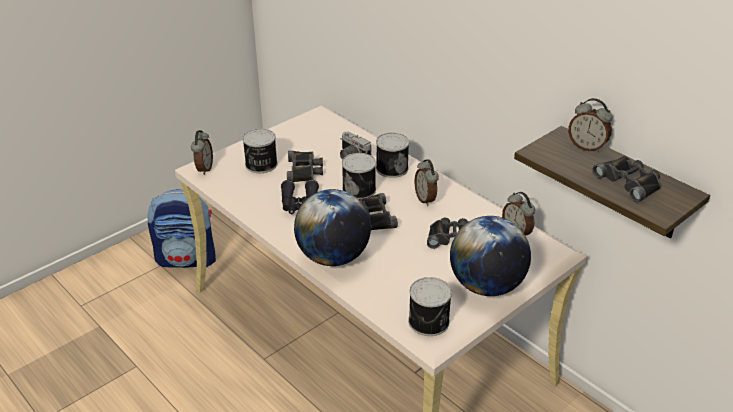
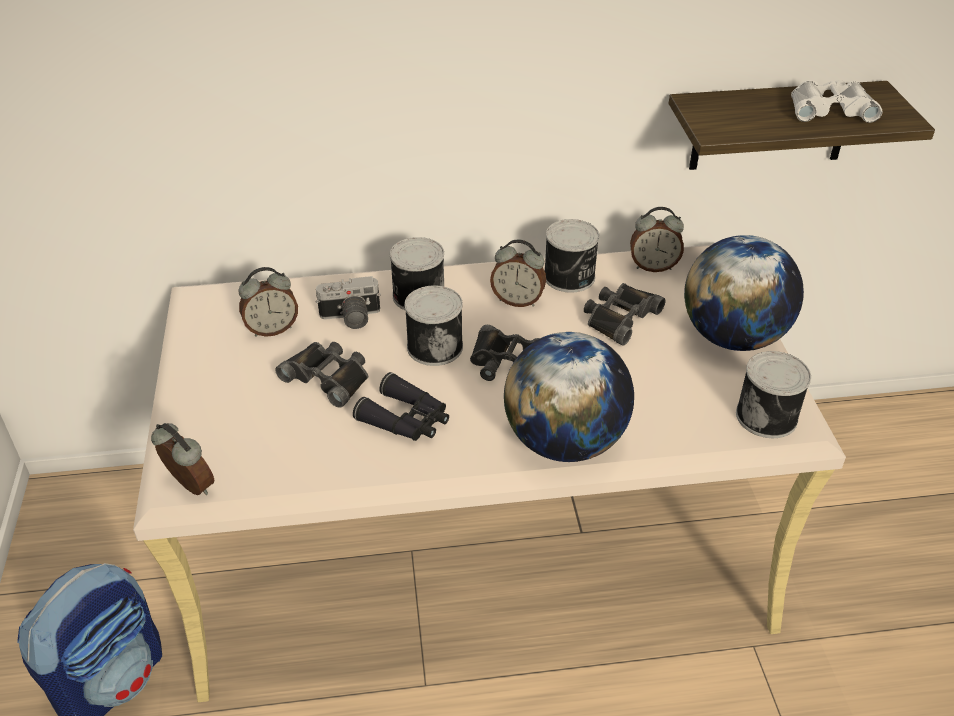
camera: 55 degrees left, 5 degrees up
can [243,128,278,173] -> can moved to [544,219,599,293]
alarm clock [568,98,612,153] -> alarm clock moved to [238,267,298,337]
black binoculars [592,156,661,202] -> white binoculars [791,80,882,123]

